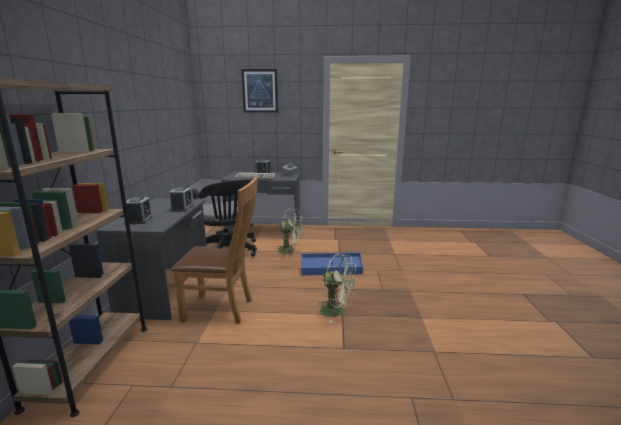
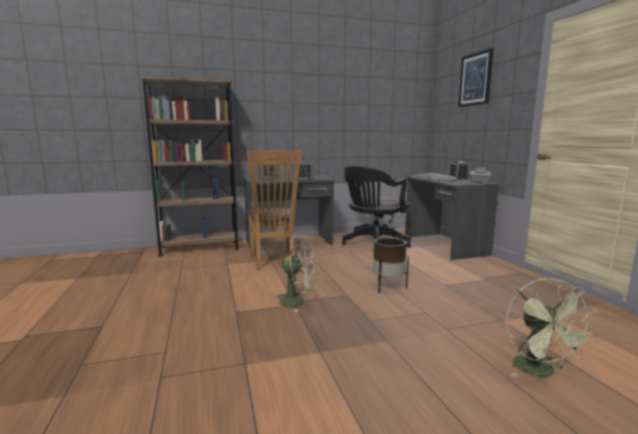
camera: 70 degrees right, 5 degrees down
green fan [278,209,304,257] -> green fan moved to [506,278,598,377]
blue storage box [301,252,363,275] -> brown planter [373,237,409,293]
beige fan [319,254,358,323] -> beige fan turned 90 degrees counterclockwise [274,235,317,312]

